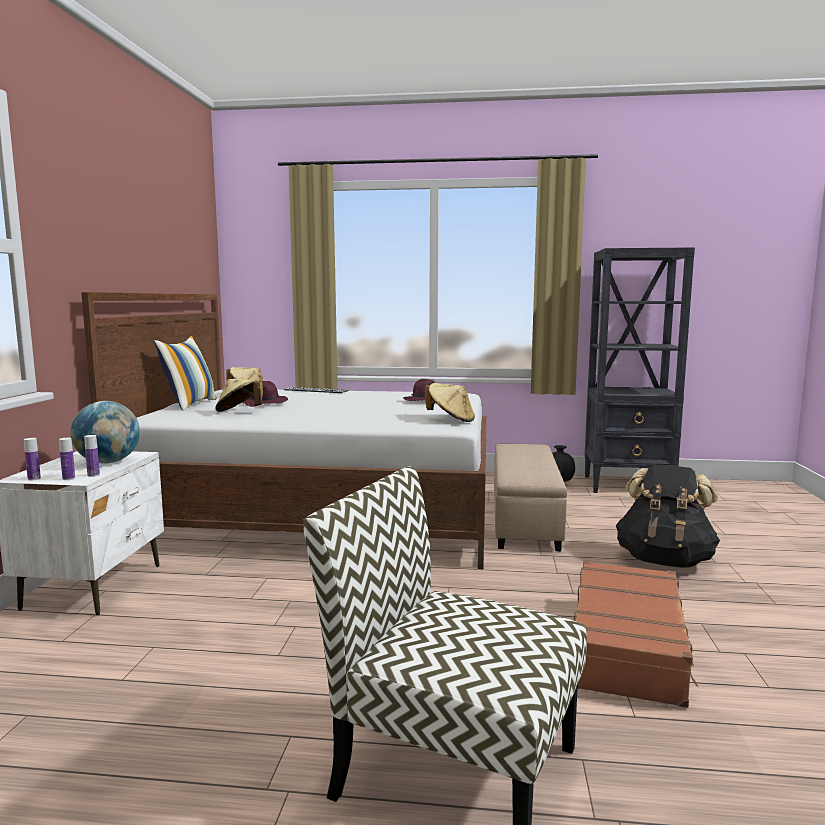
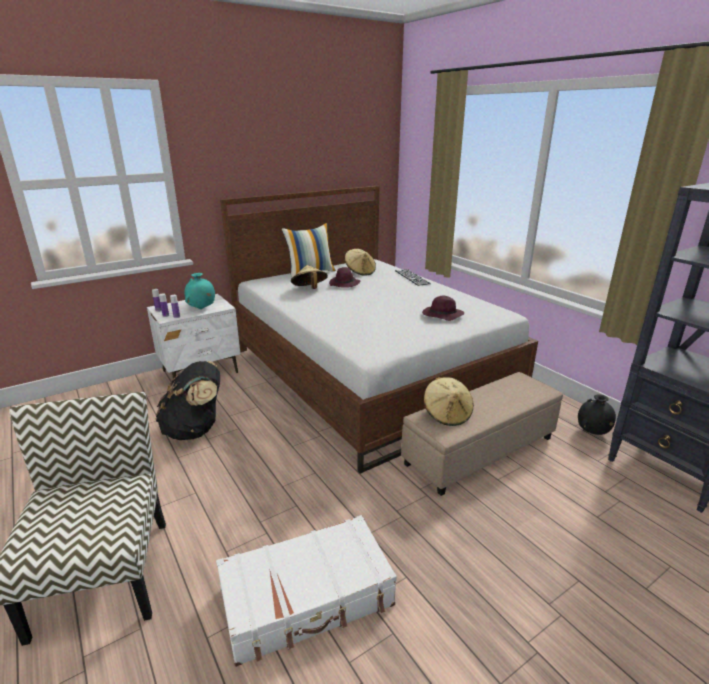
camera: 50 degrees right, 15 degrees up
globe [70,401,140,464] -> turquoise vase [184,273,215,309]
beige hat [425,383,475,422] -> beige hat moved to [424,377,474,426]
brown suitcase [574,561,698,708] -> white suitcase [216,515,397,667]
black backpack [616,464,720,568] -> black backpack moved to [155,361,220,440]

